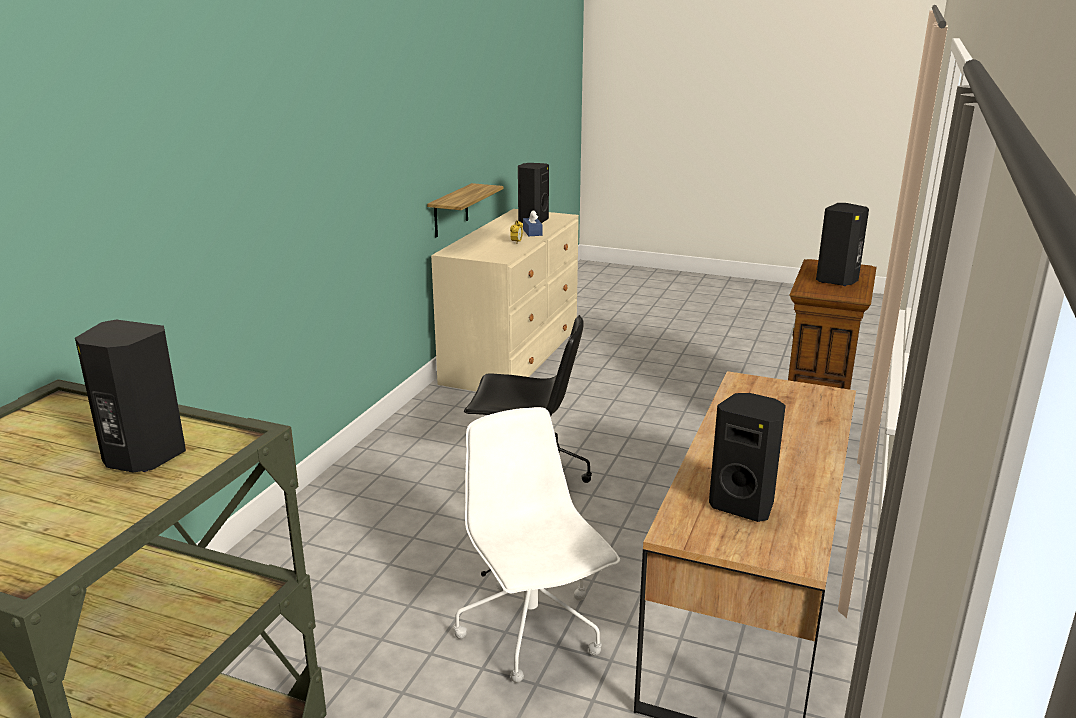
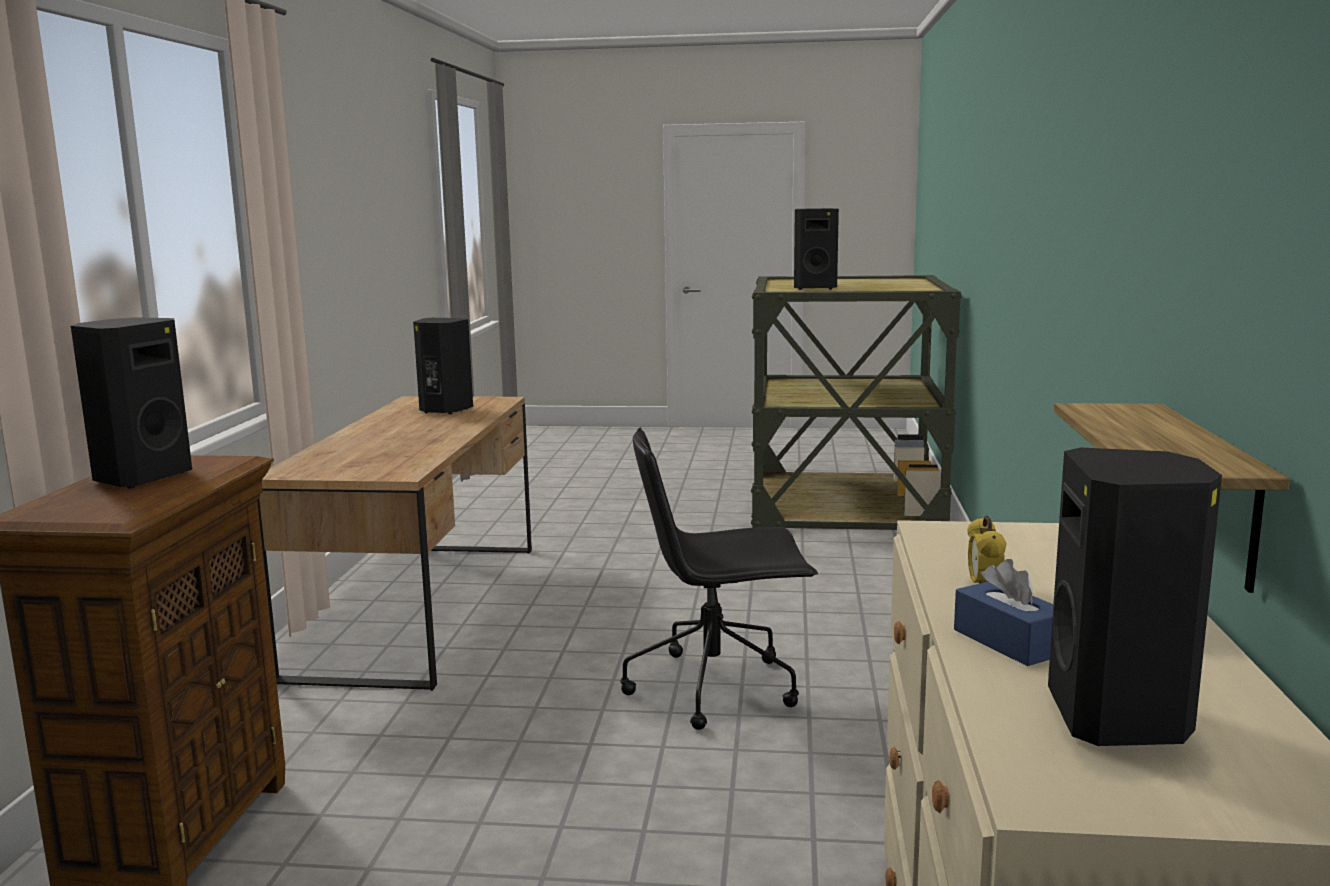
camera: 165 degrees right, 10 degrees down
white office chair [453,407,620,683] -> none

